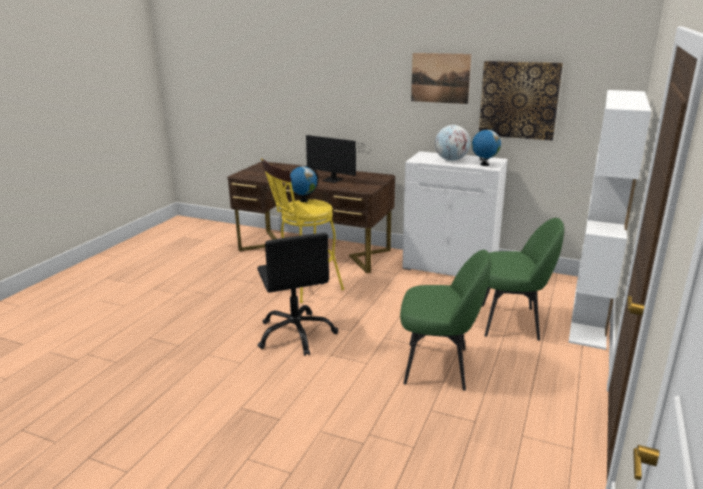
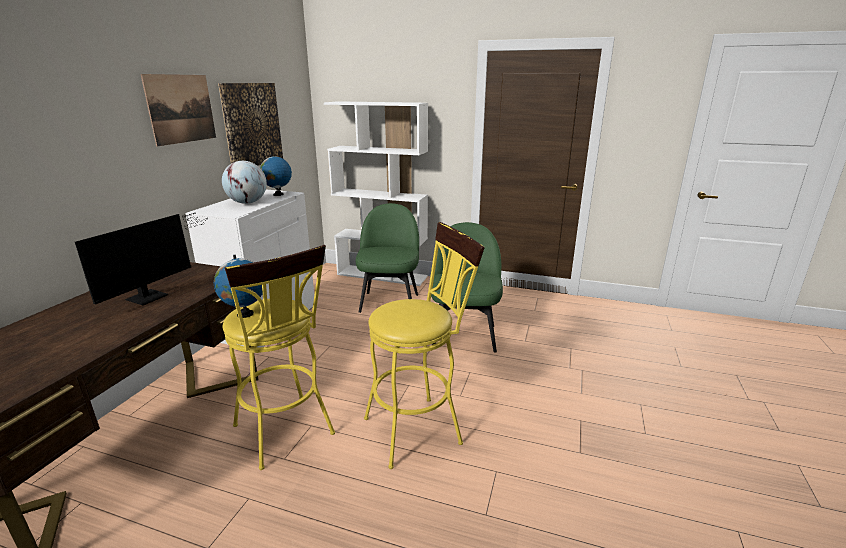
camera: 95 degrees left, 0 degrees up
black office chair [257,233,338,356] -> yellow stool [364,222,485,469]

